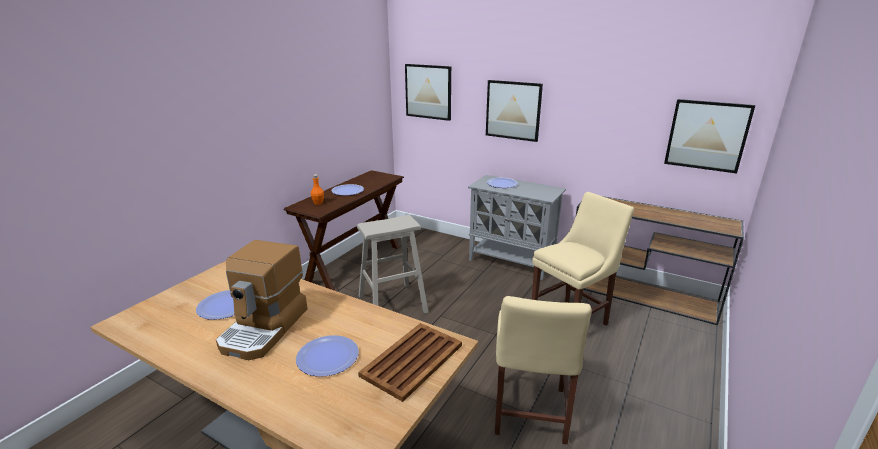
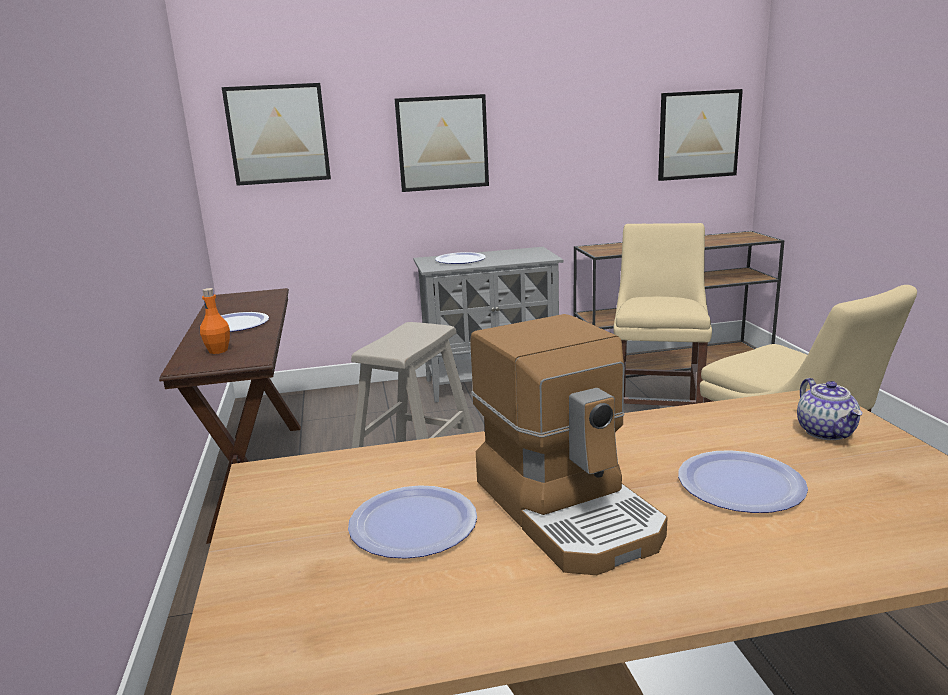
camera: 40 degrees left, 5 degrees down
brown tray [358,323,462,402] -> teapot [797,378,863,440]

